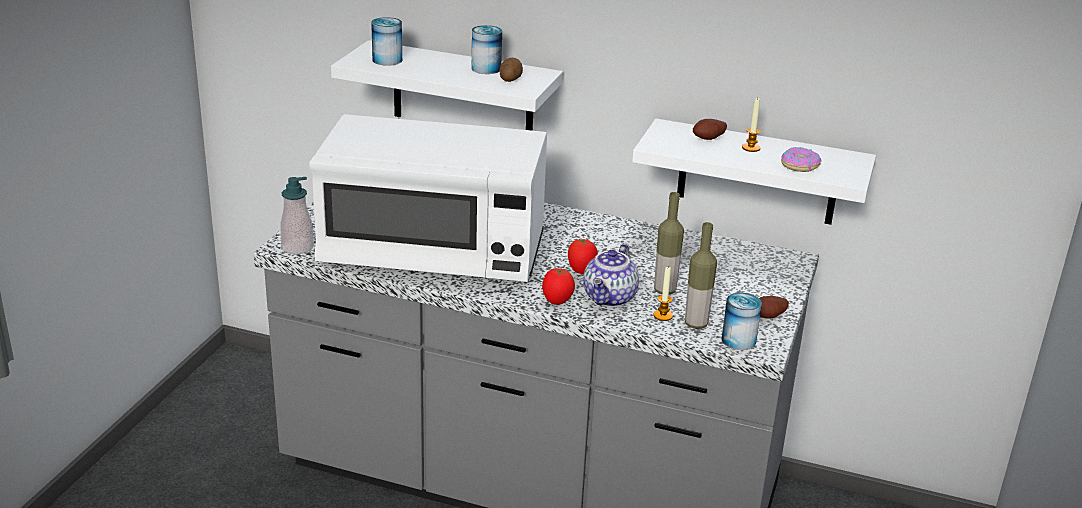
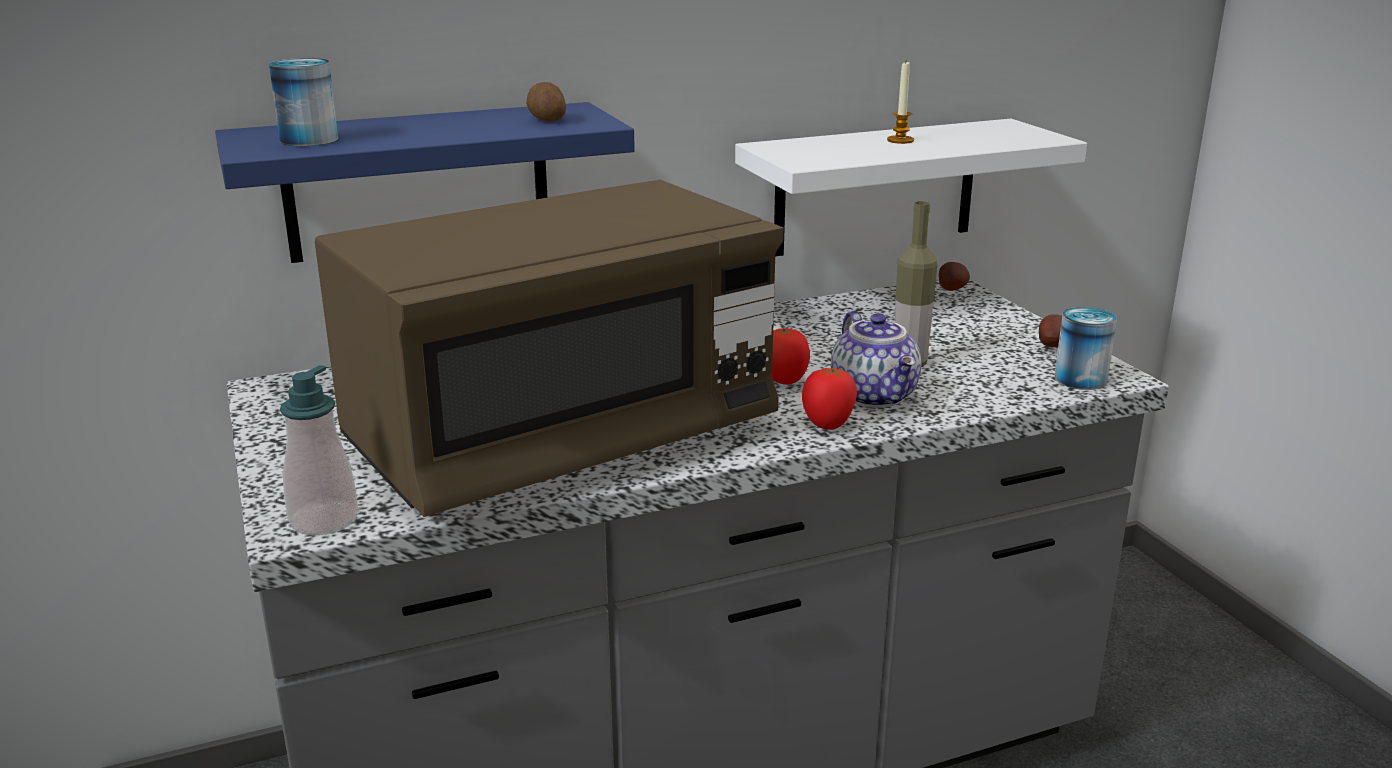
camera: 40 degrees left, 5 degrees down
white microwave [309,114,547,282] -> brown microwave [315,180,784,517]
white shelf [331,40,563,131] -> blue shelf [215,102,635,263]
can [472,25,502,74] -> none
candle [654,267,673,321] -> none
bottle [685,222,717,329] -> none
potato [693,119,727,140] -> potato moved to [939,262,970,291]
donut [781,147,821,172] -> none

